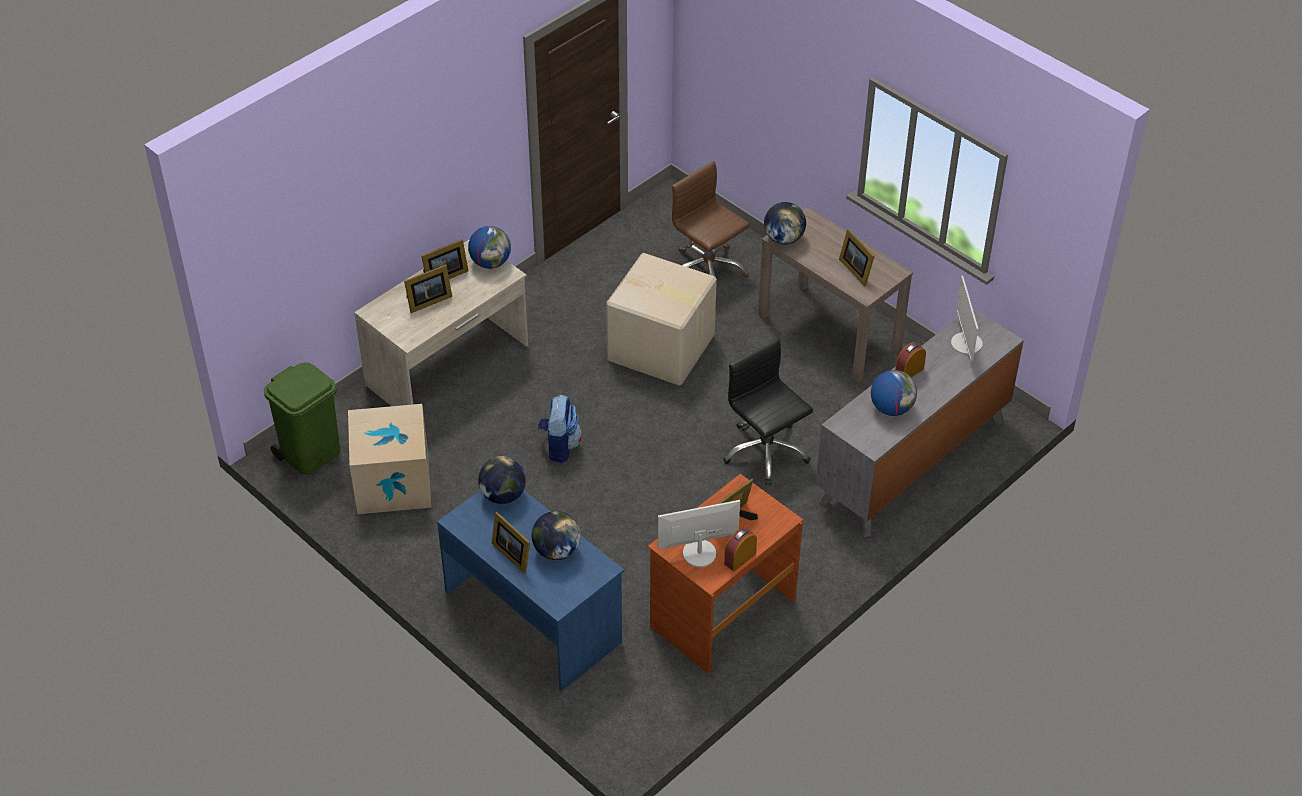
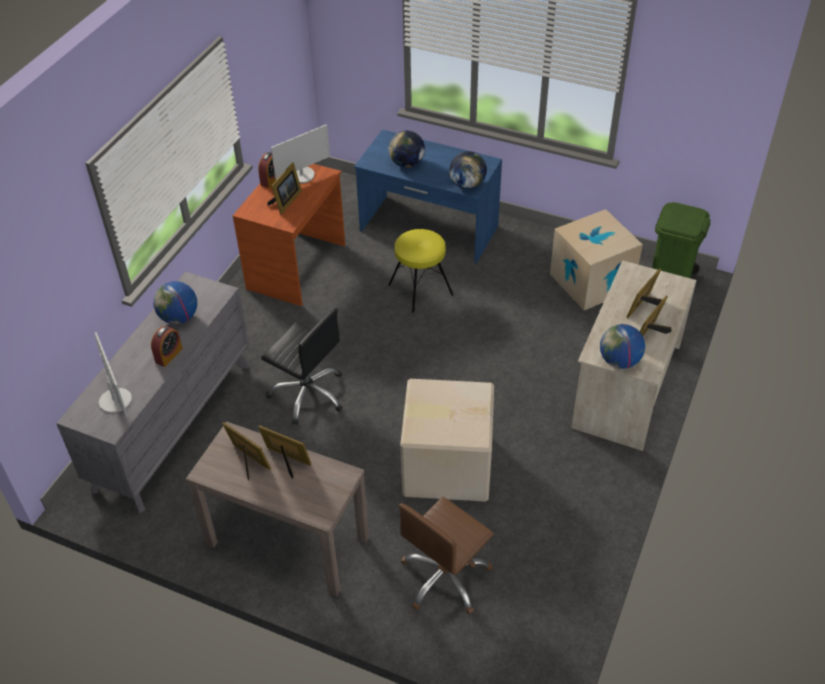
camera: 160 degrees right, 0 degrees up
picture frame [492,512,530,574] -> picture frame moved to [258,425,311,479]
backpack [538,395,582,463] -> none
brown office chair [672,161,750,297] -> brown office chair turned 105 degrees clockwise [399,497,494,614]
globe [764,202,806,244] -> none
none -> yellow stool [388,229,453,313]

